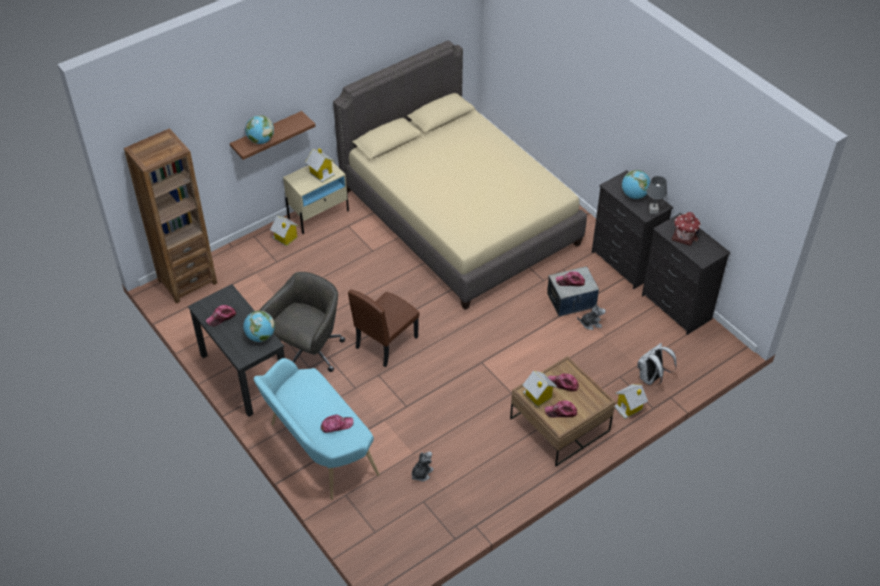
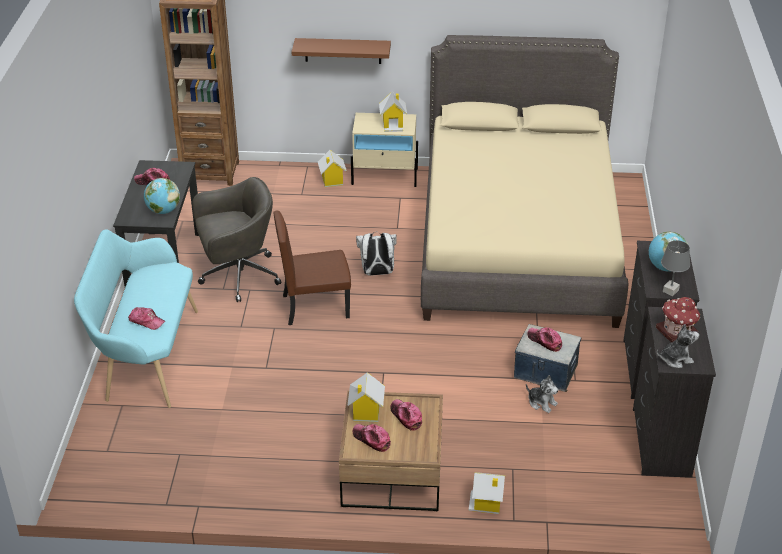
camera: 40 degrees right, 10 degrees down
globe [245,115,274,144] -> none
plush toy [412,451,434,481] -> plush toy moved to [657,324,699,368]
white backpack [638,343,677,386] -> white backpack moved to [356,232,396,276]

